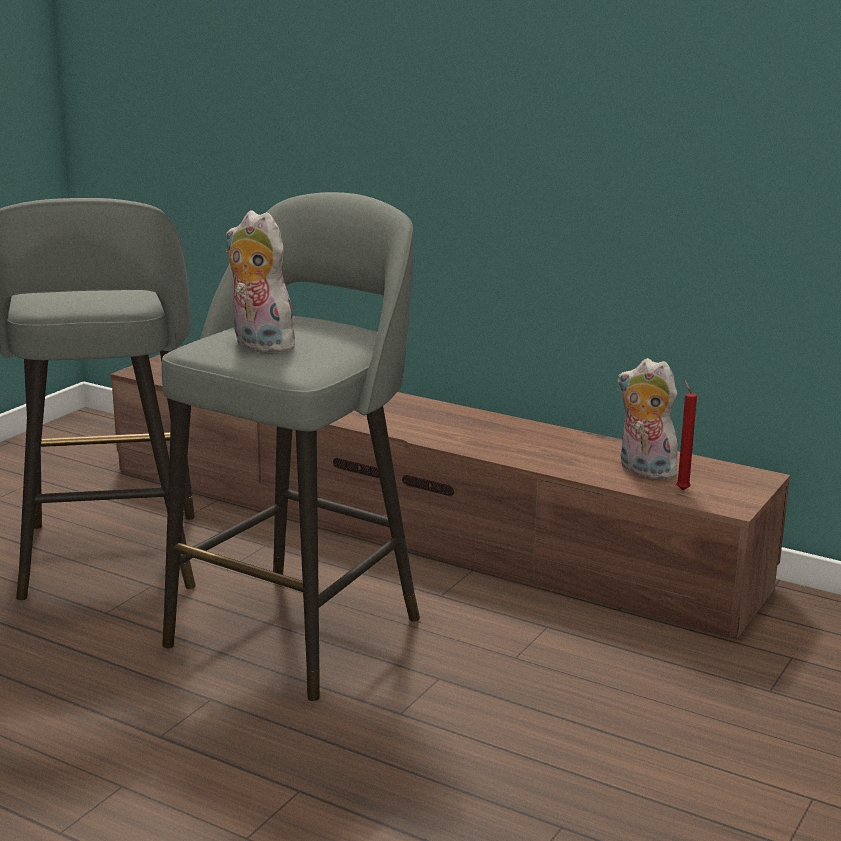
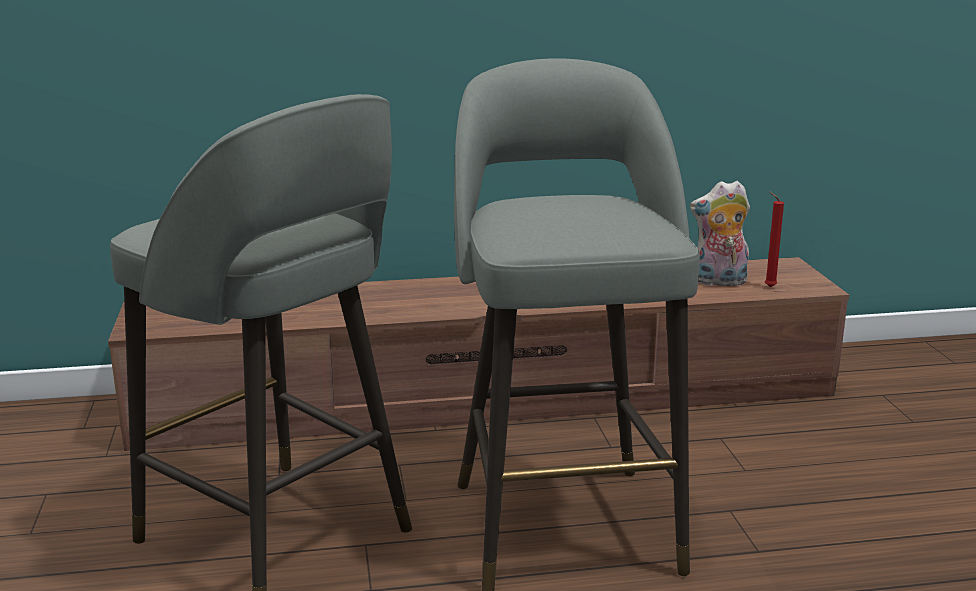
camera: 40 degrees left, 0 degrees up
plush toy [225,210,297,353] -> none

